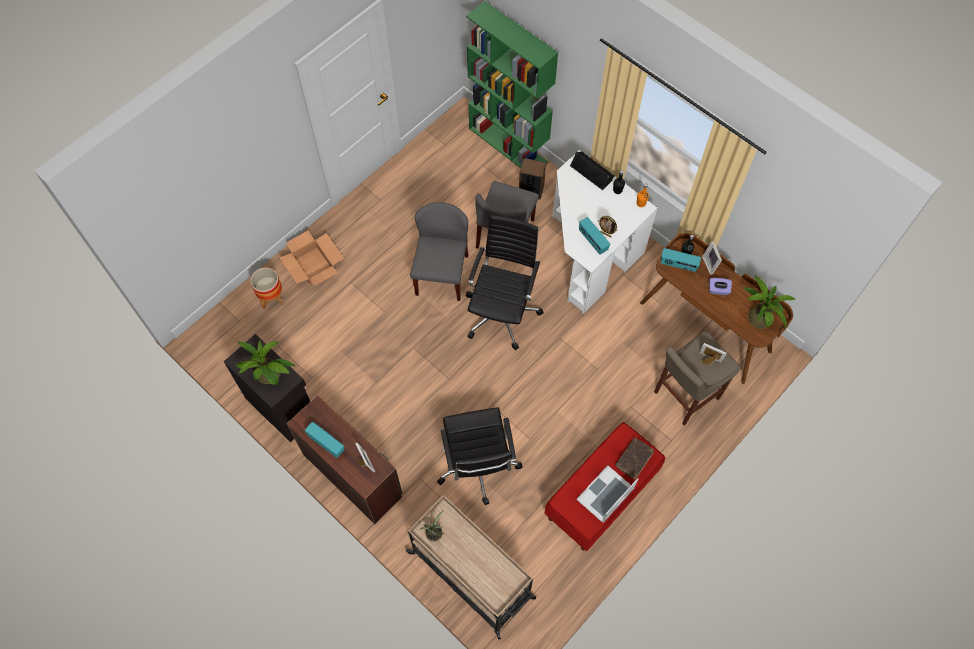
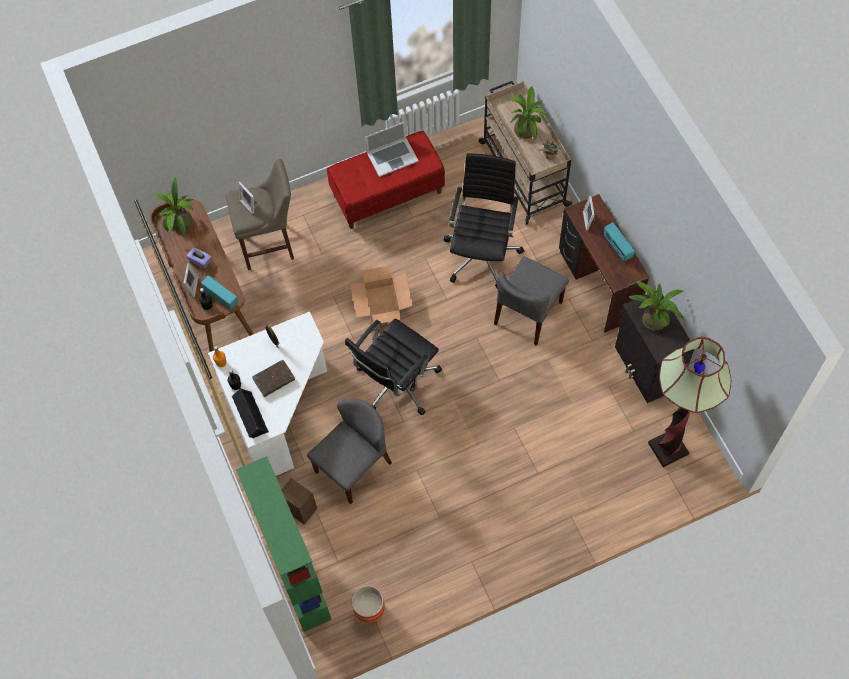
camera: 155 degrees left, 0 degrees up
planter [250,268,283,309] -> planter moved to [351,585,385,627]
cardboard box [279,230,344,286] -> cardboard box moved to [350,266,413,323]
grey chair [410,202,468,301] -> grey chair moved to [494,257,569,346]
radio [579,217,610,255] -> none
brown book [615,437,655,479] -> brown book moved to [252,360,295,397]
none -> potted plant [509,86,549,141]
none -> floor lamp [648,337,732,467]

